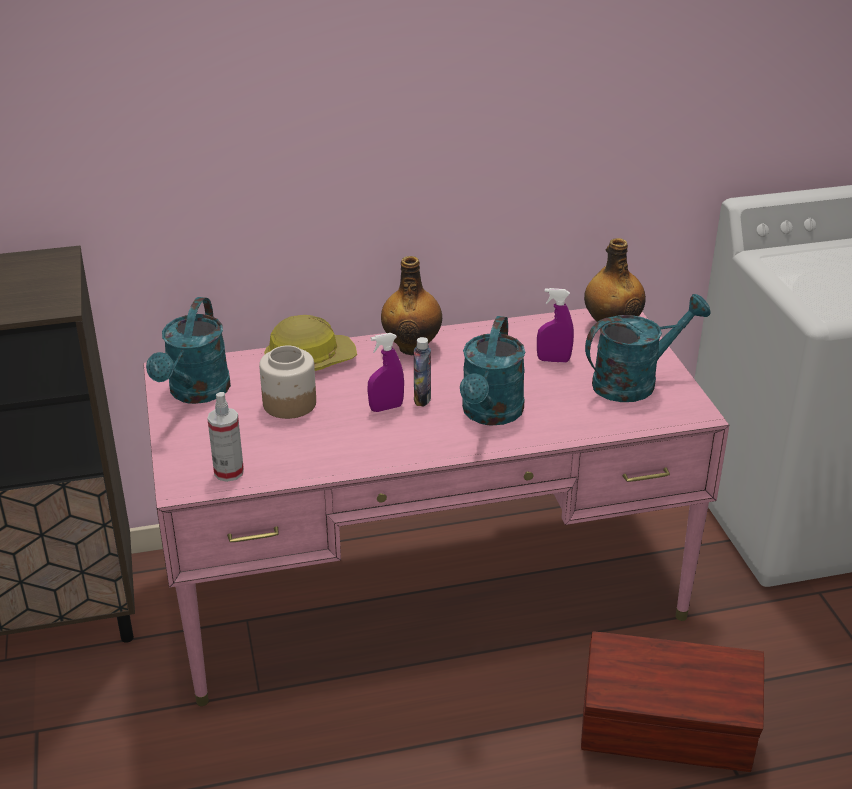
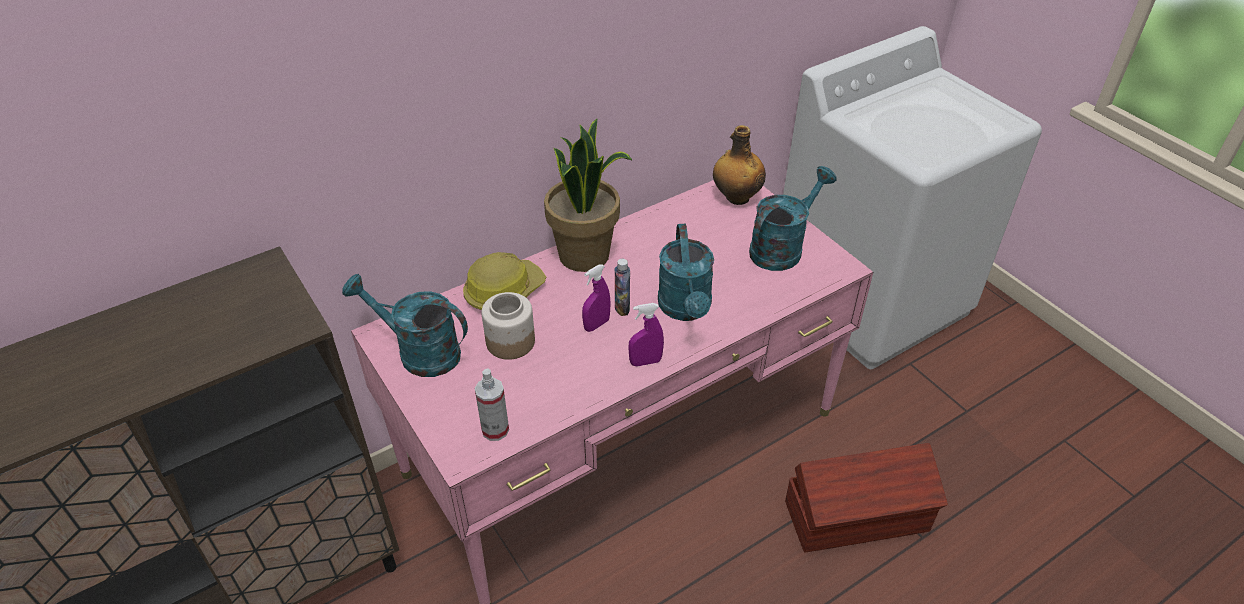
camera: 20 degrees left, 10 degrees up
turquoise watering can [146,297,231,404] -> turquoise watering can turned 120 degrees clockwise [342,274,468,377]
bottle [381,256,442,355] -> potted plant [544,119,632,272]
purple spray bottle [537,288,574,362] -> purple spray bottle moved to [628,303,664,366]

